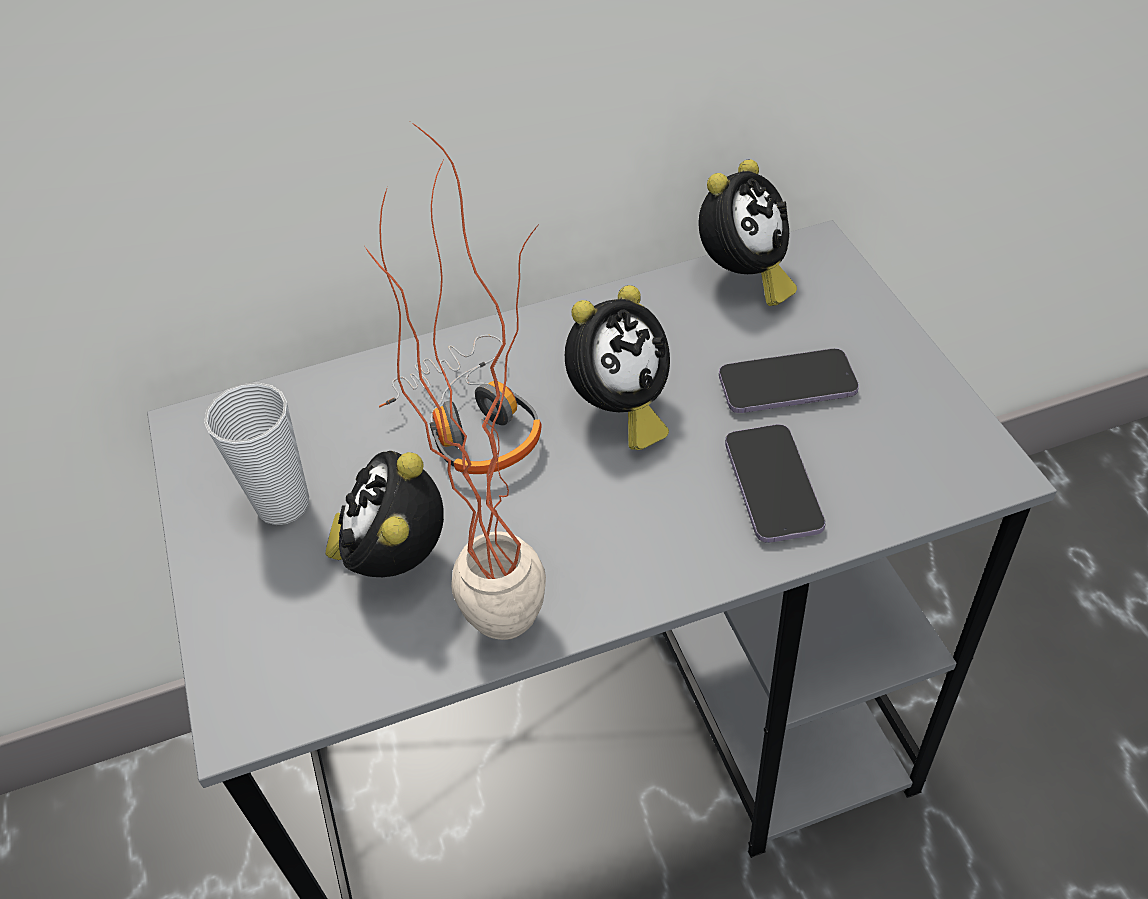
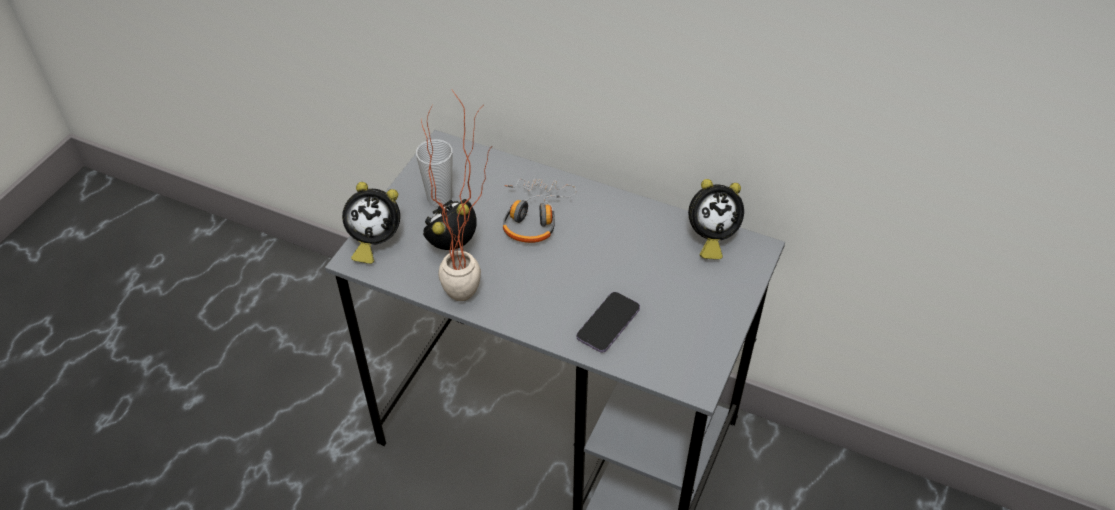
camera: 40 degrees right, 0 degrees up
alarm clock [565,285,670,450] -> alarm clock moved to [342,182,400,264]
phone [719,348,859,413] -> none

